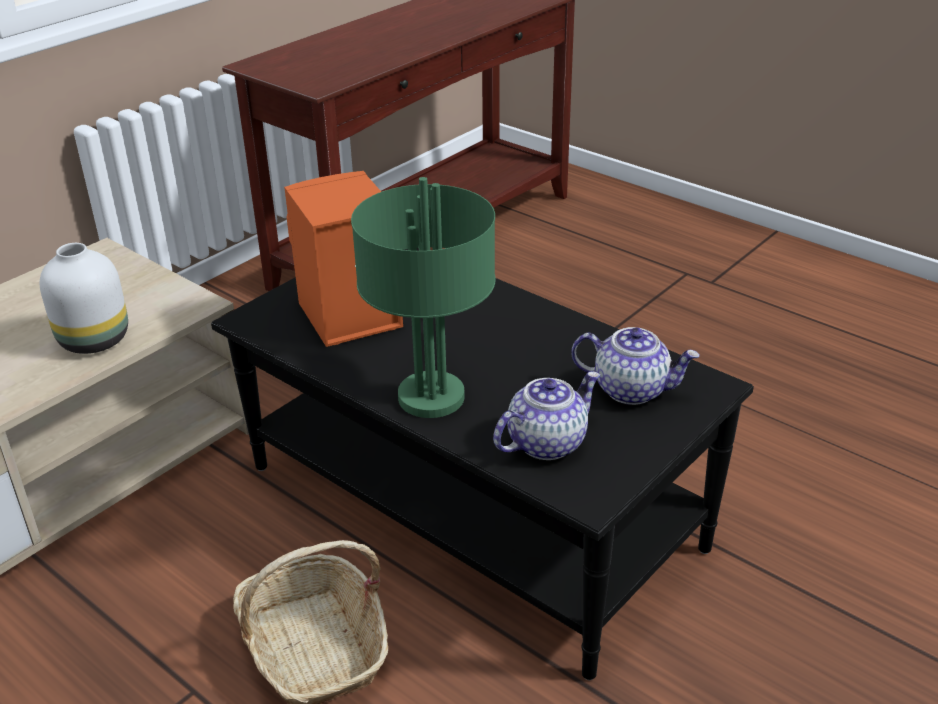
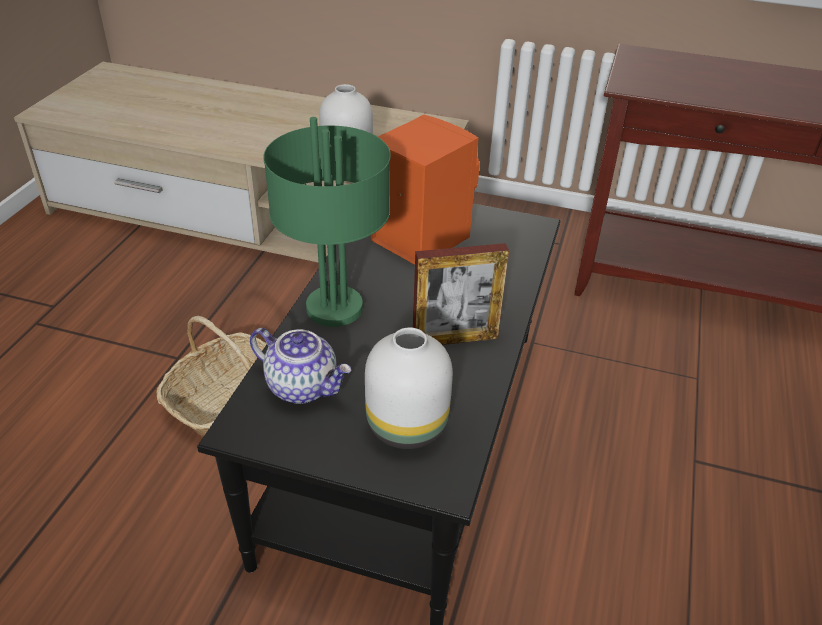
camera: 65 degrees right, 5 degrees up
teapot [571,327,700,405] -> white vase [365,327,453,449]
none -> picture frame [413,243,509,345]

